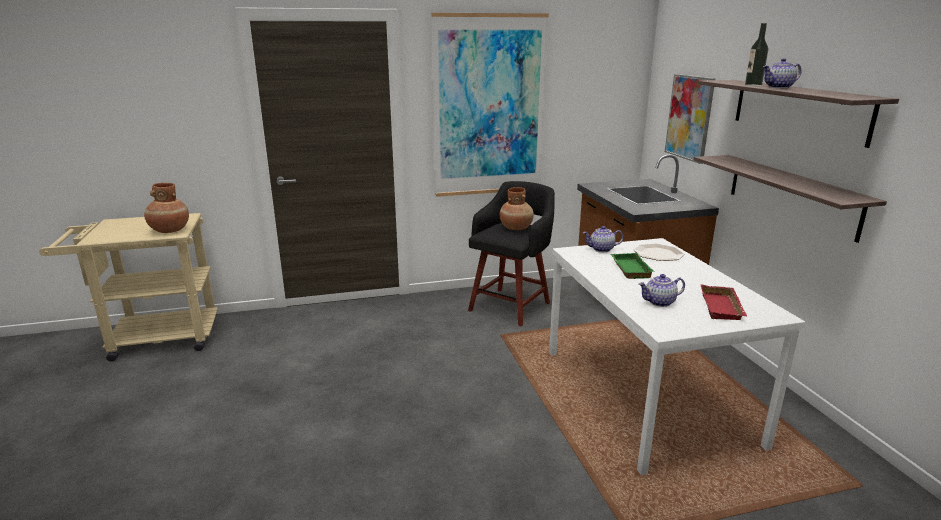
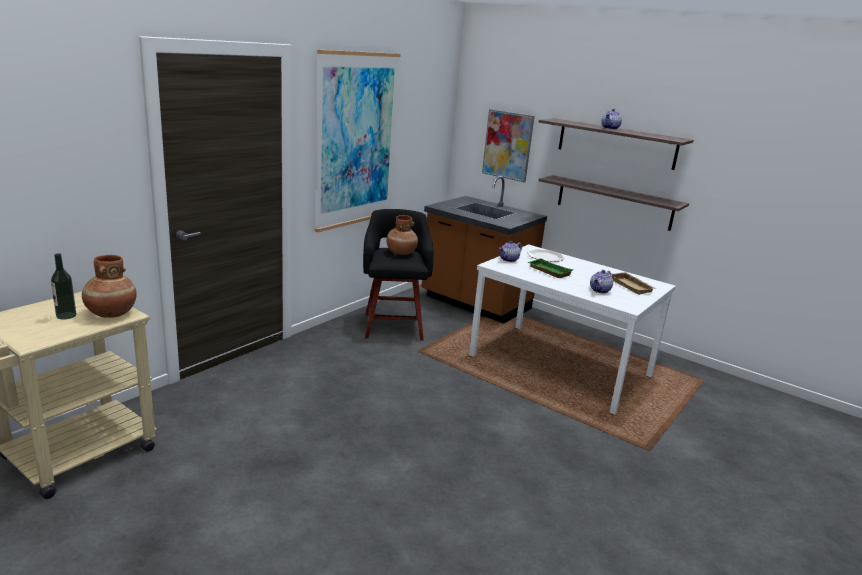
camera: 40 degrees left, 0 degrees up
red tray [700,284,747,320] -> beige tray [611,272,657,295]
bottle [745,23,769,86] -> bottle moved to [51,253,76,319]

